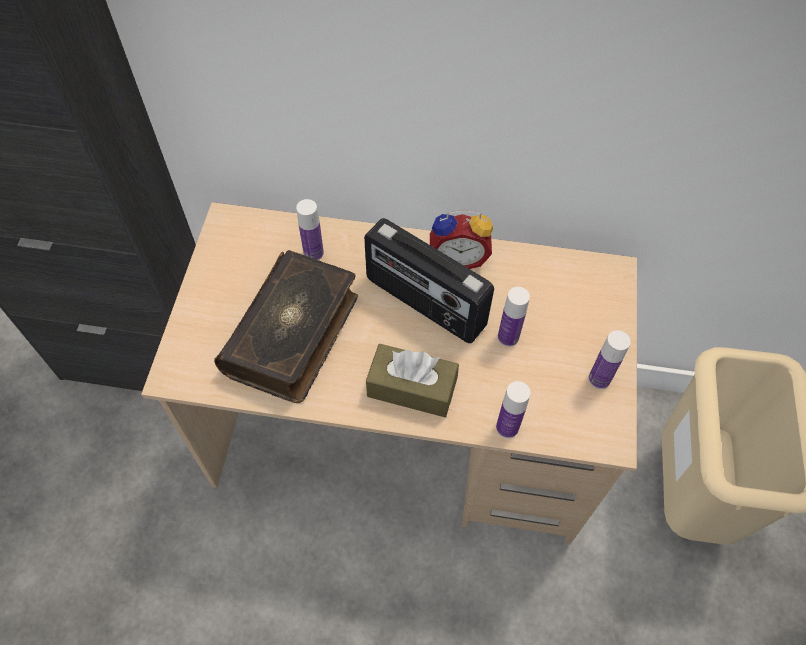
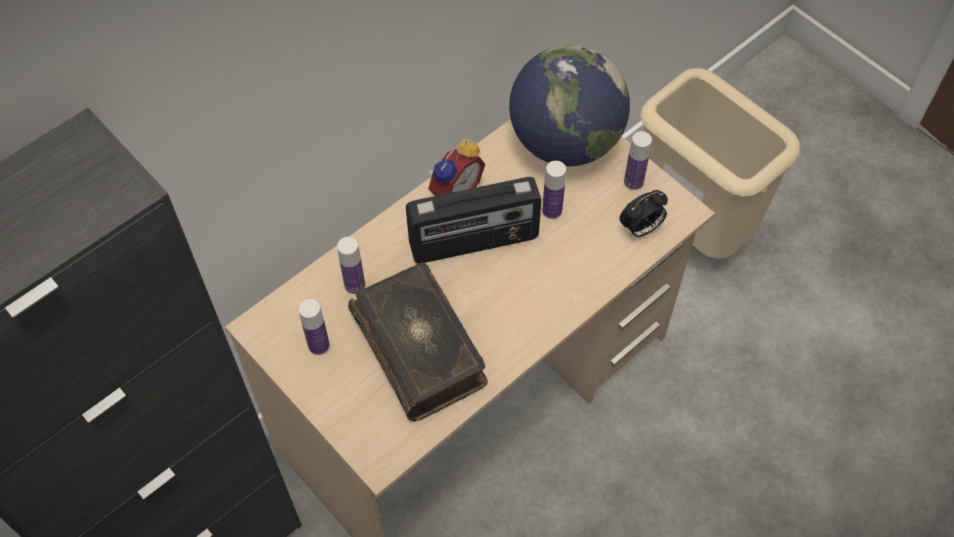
camera: 50 degrees left, 0 degrees up
brown tissue box [366,344,459,417] -> none
bottle [496,381,531,438] -> bottle moved to [299,299,330,355]
none -> globe [509,45,630,166]
none -> alarm clock [619,190,668,237]

